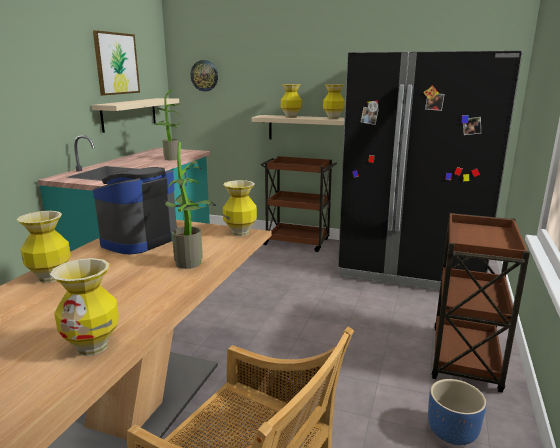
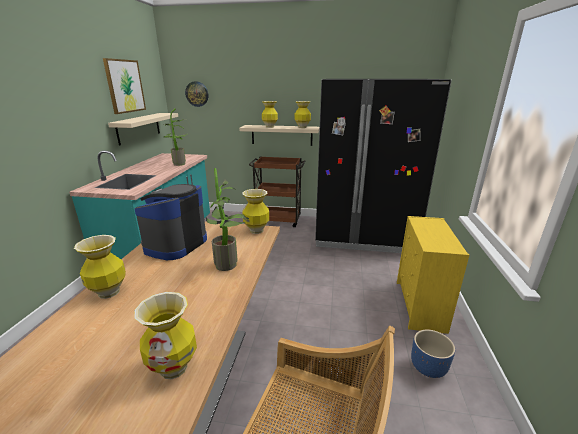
camera: 10 degrees left, 5 degrees up
brown cart [431,213,530,393] -> yellow dresser [397,216,469,334]

